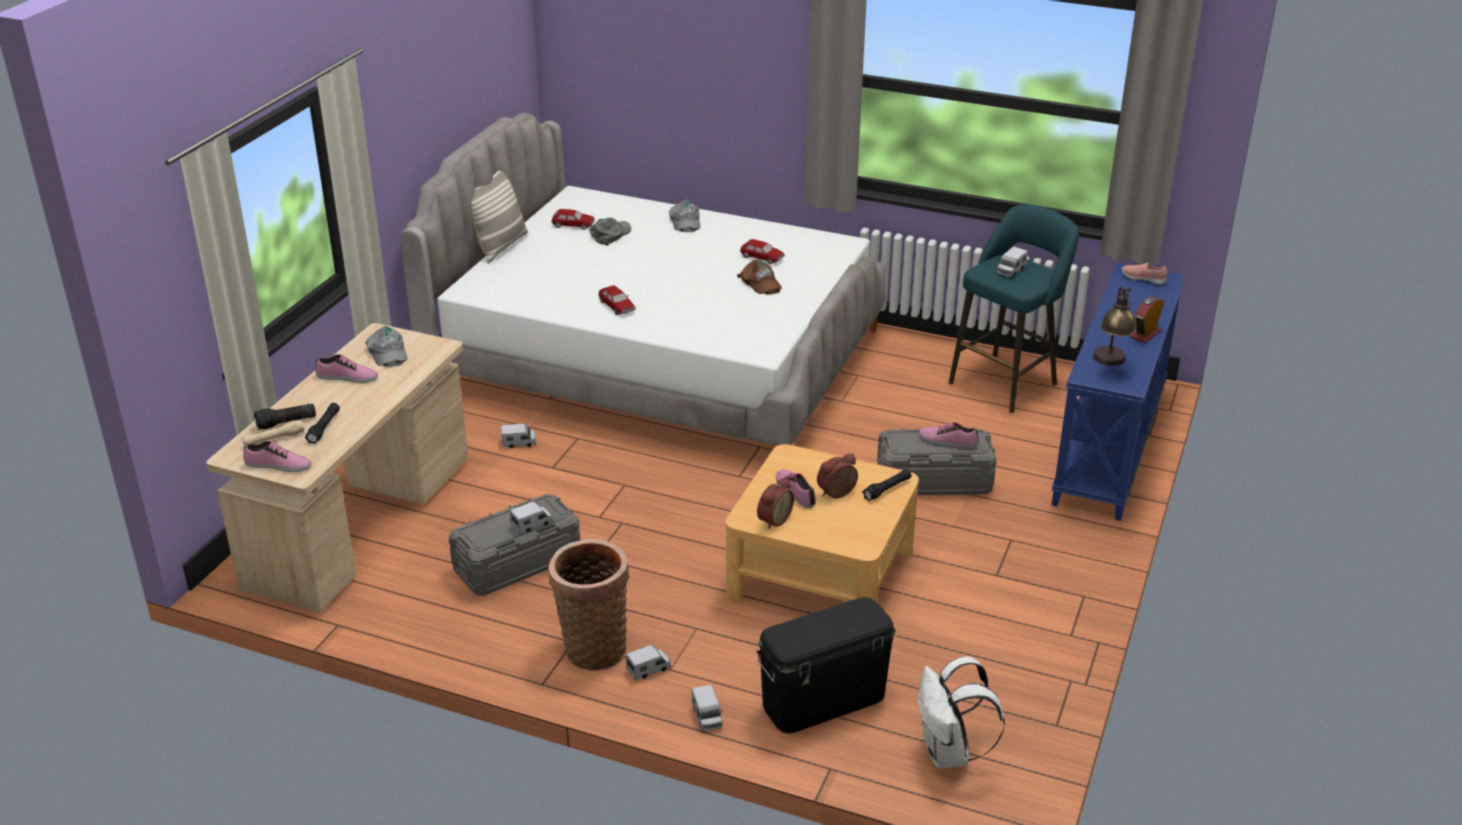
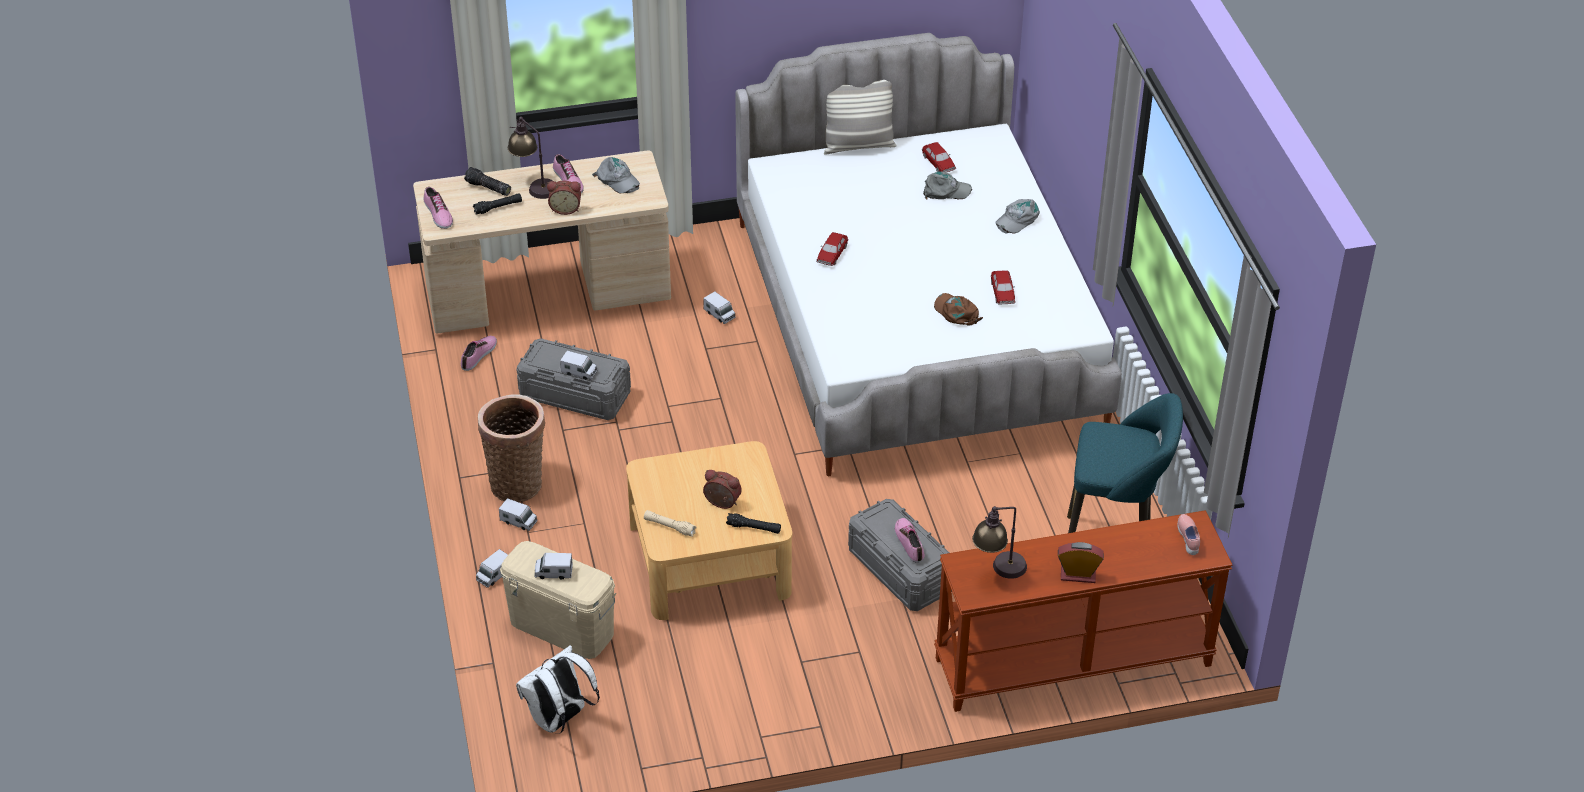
camera: 55 degrees right, 10 degrees up
beige flashlight [242,419,304,446] -> beige flashlight moved to [644,510,697,537]
grey cap [365,326,407,367] -> grey cap turned 75 degrees counterclockwise [592,157,640,194]
brown cap [737,259,782,295] -> brown cap turned 120 degrees clockwise [934,293,983,326]
alarm clock [757,477,794,529] -> alarm clock moved to [547,181,581,215]
black storage box [757,597,896,734] -> beige storage box [500,541,616,659]
shoe [776,469,816,508] -> shoe moved to [461,336,497,371]
toy truck [997,247,1028,277] -> toy truck moved to [534,553,573,580]
blue console table [1052,263,1185,521] -> brown console table [934,510,1233,712]
none -> table lamp [508,116,553,199]

